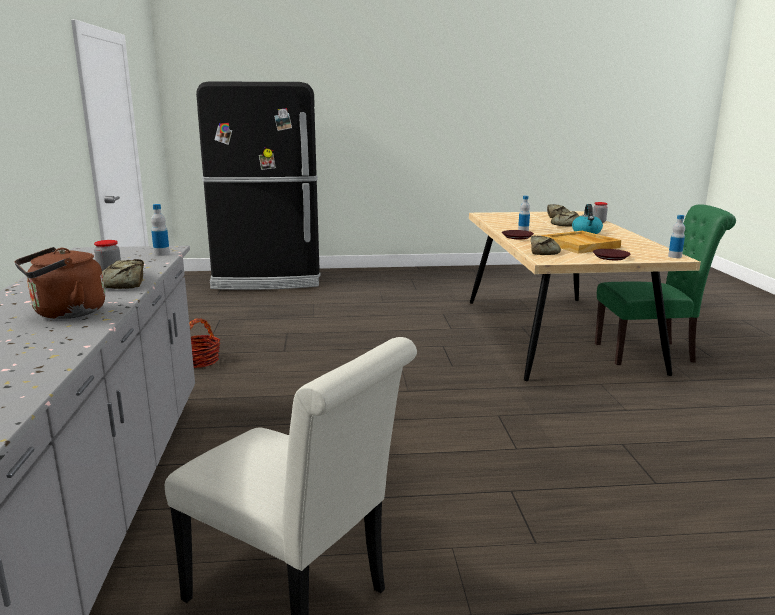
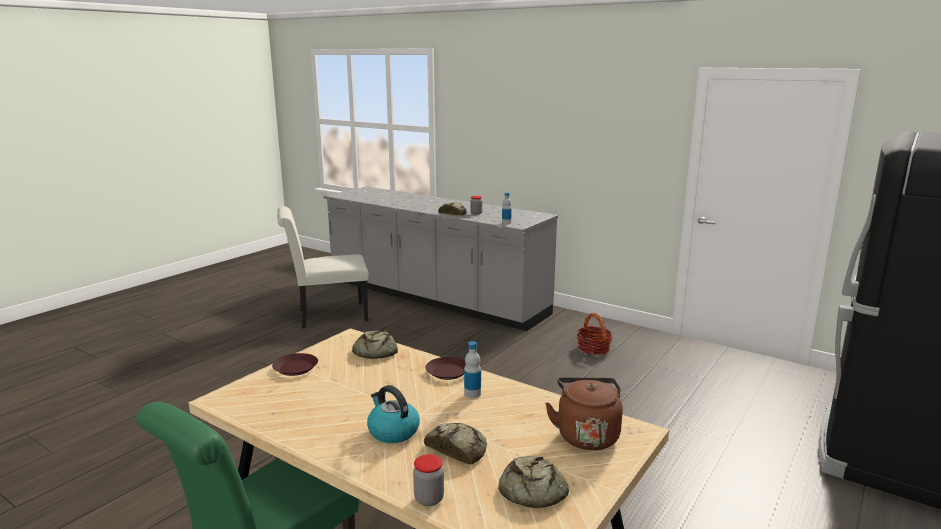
camera: 130 degrees right, 0 degrees up
brown kettle [15,247,105,319] -> brown kettle moved to [545,377,623,450]
beige tray [541,231,621,254] -> none
bottle [668,215,685,258] -> none

